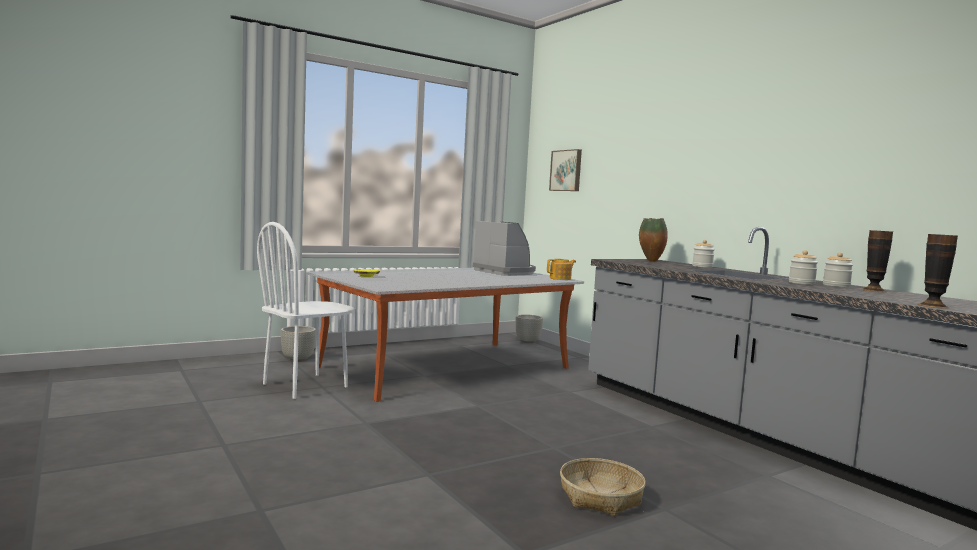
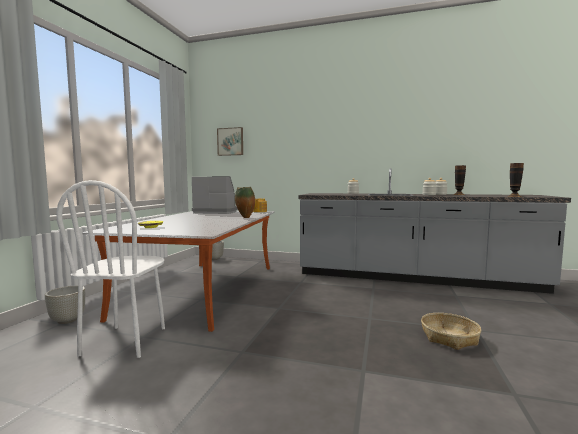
camera: 40 degrees left, 0 degrees up
vase [639,218,668,262] -> vase moved to [235,187,255,218]

